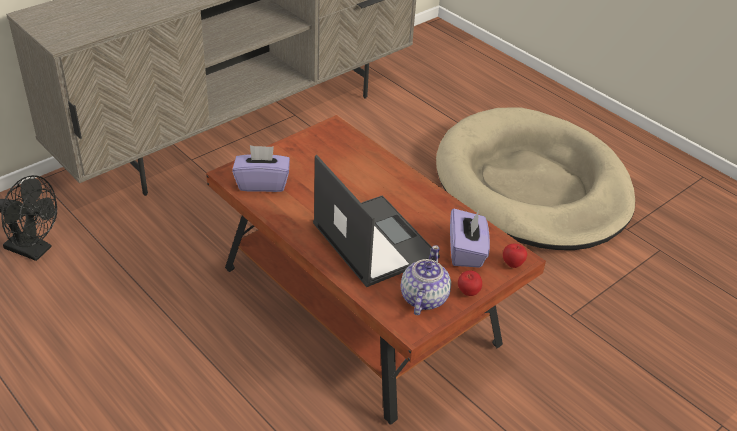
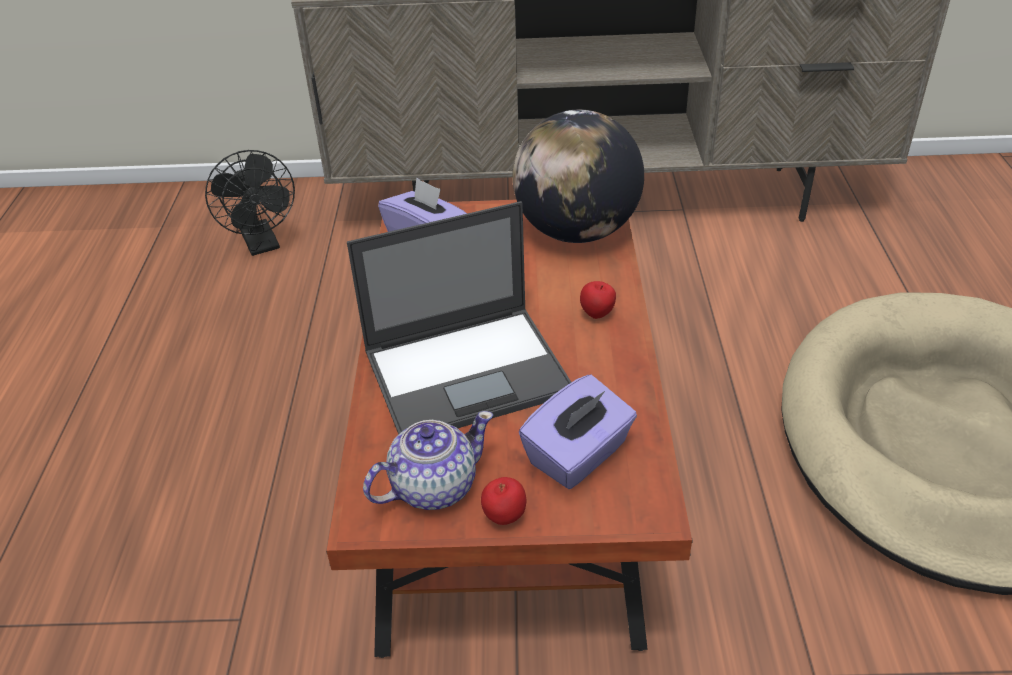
camera: 45 degrees right, 0 degrees up
laptop [313,155,440,287] -> laptop turned 60 degrees clockwise [347,201,571,435]
apple [503,244,527,268] -> apple moved to [580,281,616,319]
none -> globe [512,110,644,243]

